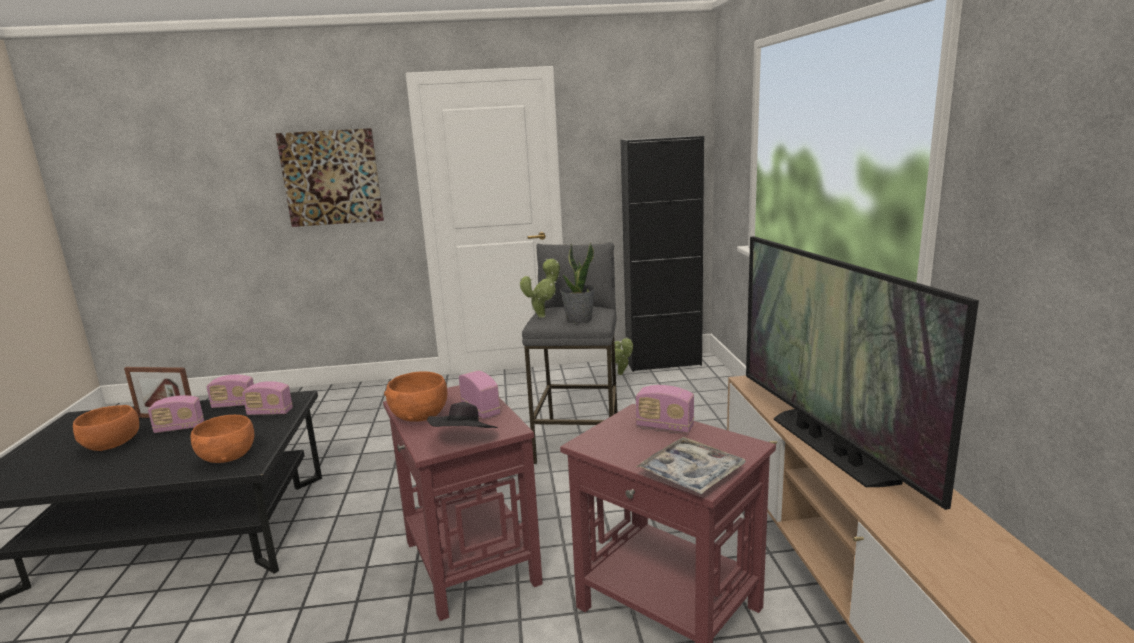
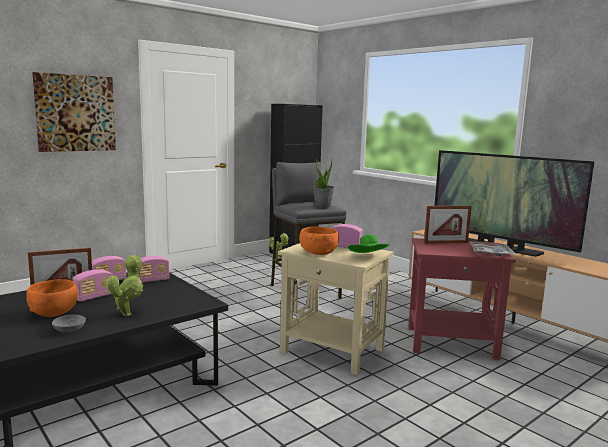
camera: 35 degrees left, 5 degrees down
orange bowl [191,415,254,463] -> none
red side table [383,385,543,621] -> beige side table [278,243,393,375]
black hat [427,402,498,428] -> green hat [348,234,389,253]
potted plant [520,258,560,318] -> potted plant moved to [106,255,143,316]
radio [636,385,694,433] -> picture frame [424,206,472,244]
none -> grey bowl [52,315,86,333]

